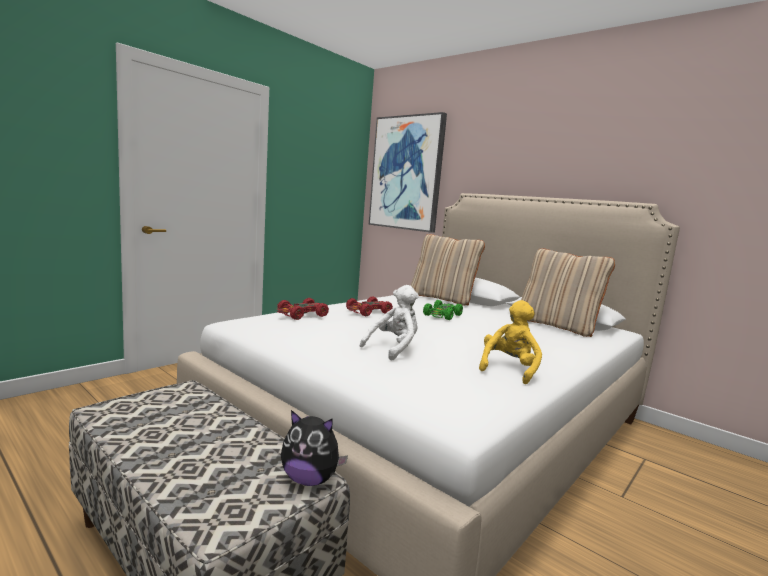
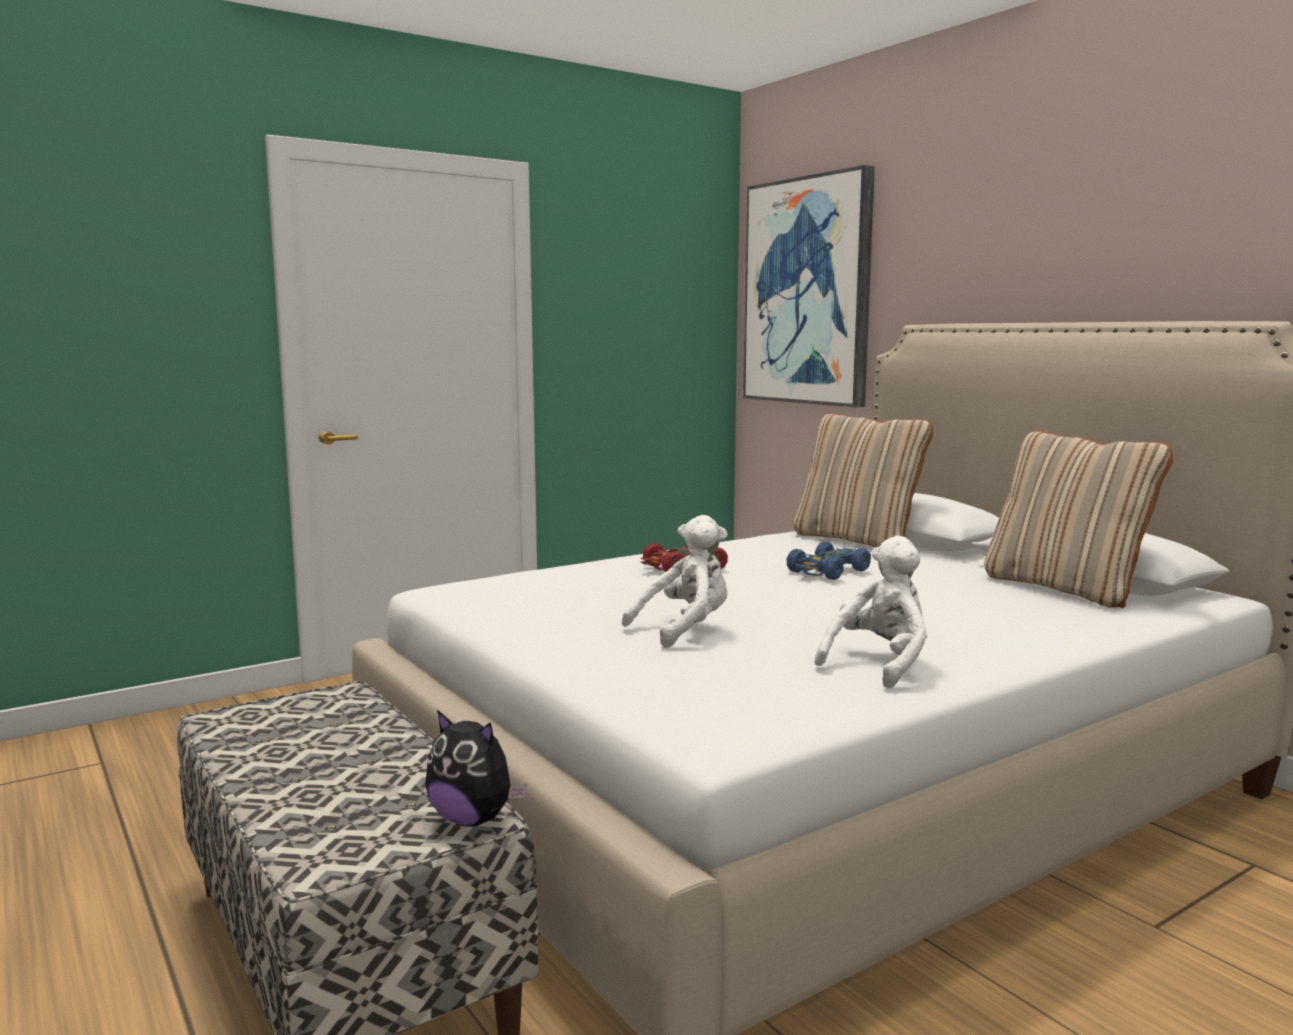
camera: 15 degrees right, 0 degrees up
red toy car [276,298,329,320] -> none
green toy car [423,300,463,320] -> blue toy car [787,542,871,580]
yellow plush toy [479,300,542,384] -> white plush toy [815,536,927,689]

